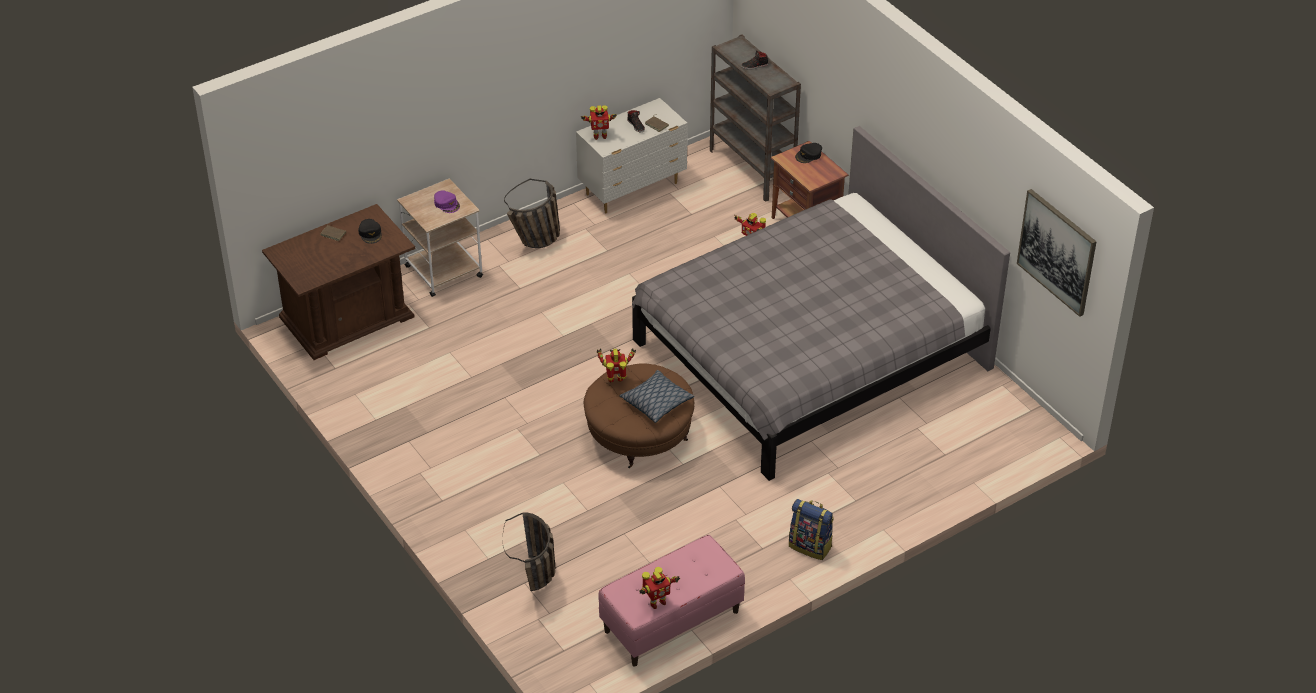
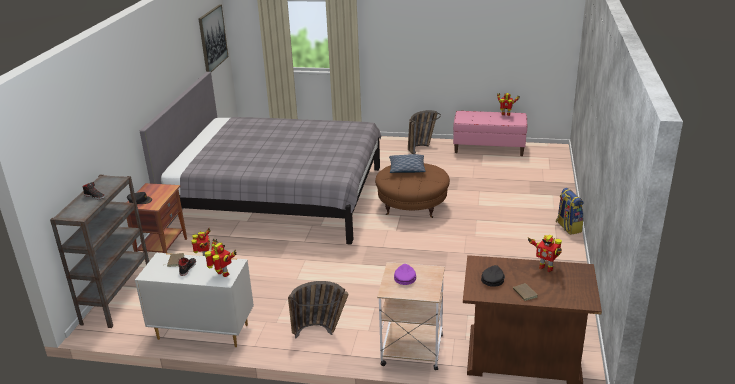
camera: 135 degrees left, 15 degrees down
basket [503,512,556,591] -> basket moved to [408,110,441,154]
toy robot [597,348,636,382] -> toy robot moved to [528,235,562,272]
backpack [789,499,834,560] -> backpack moved to [556,188,584,235]

